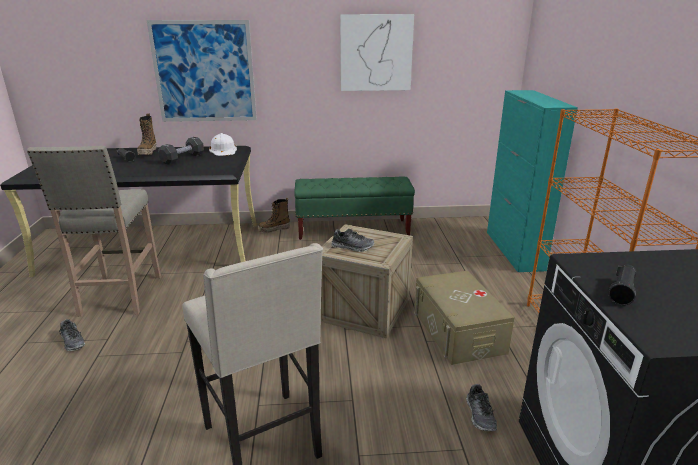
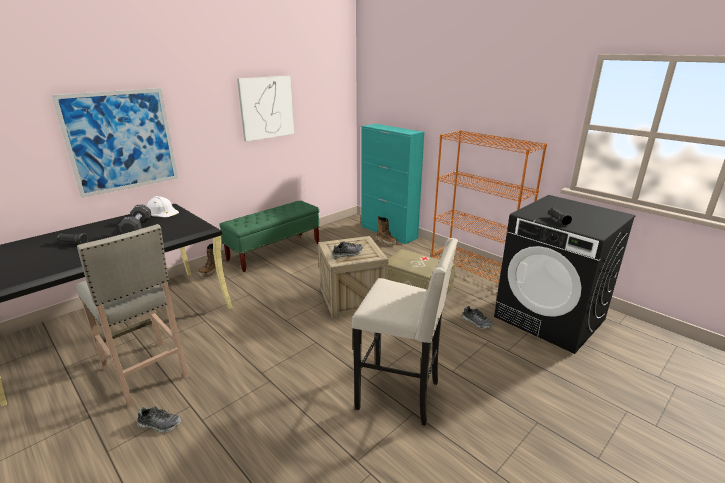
camera: 40 degrees left, 0 degrees up
boot [137,113,156,155] -> boot moved to [376,216,397,246]

